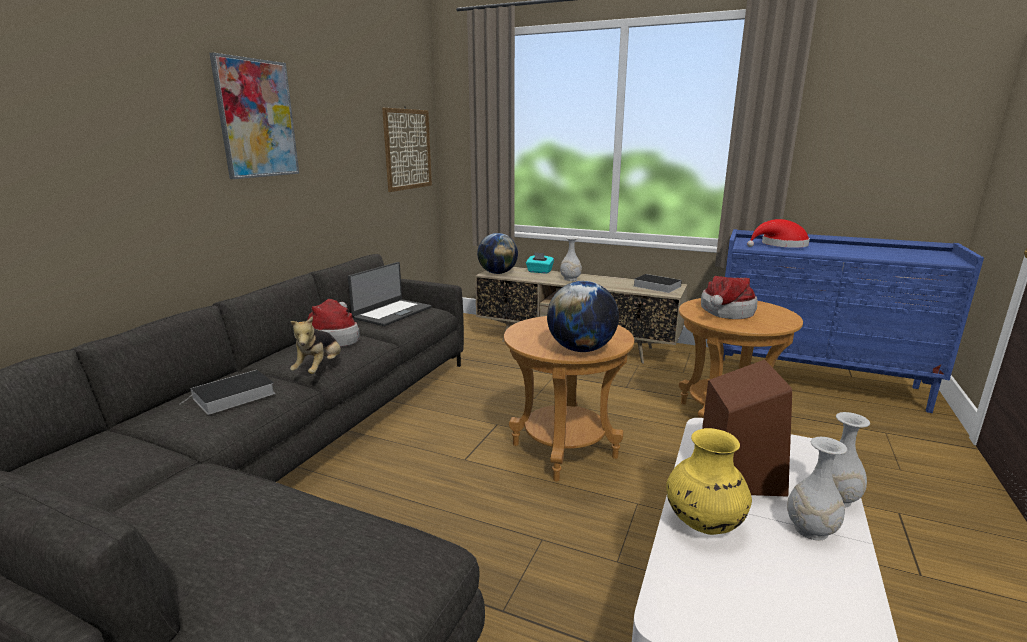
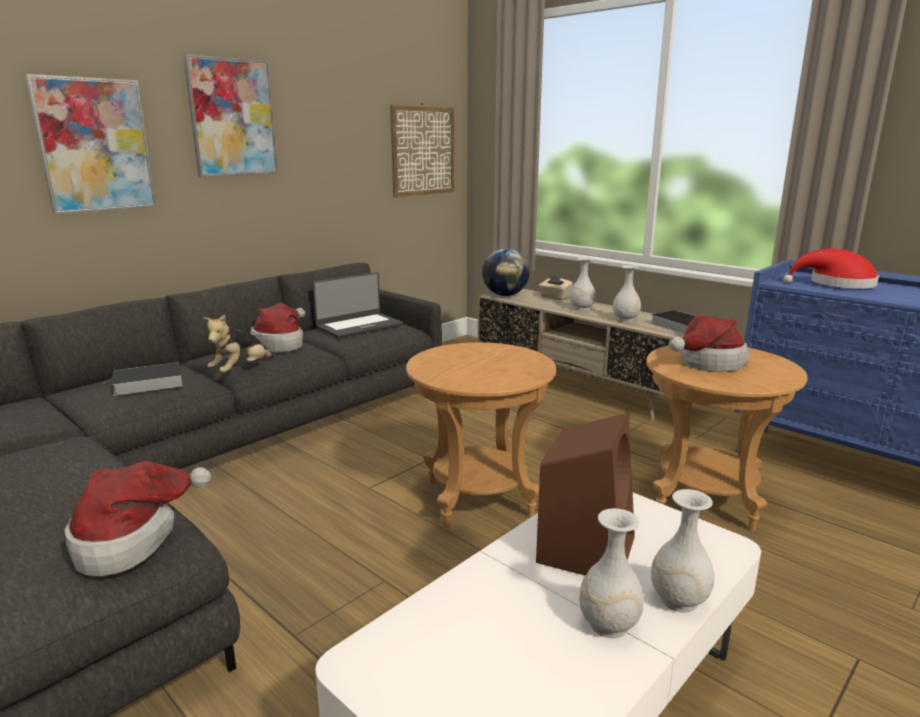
camera: 20 degrees right, 0 degrees up
turquoise tissue box [526,252,554,274] -> beige tissue box [539,274,573,300]
globe [547,281,619,352] -> none
yellow vase [666,428,752,535] -> none
none -> picture [25,74,156,215]
none -> hat [65,461,211,577]
none -> white vase [613,265,641,322]

